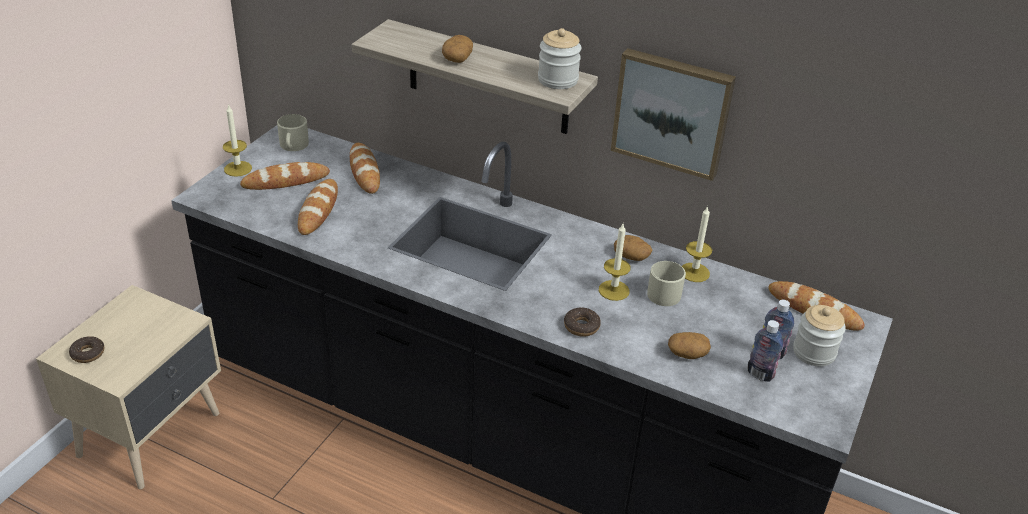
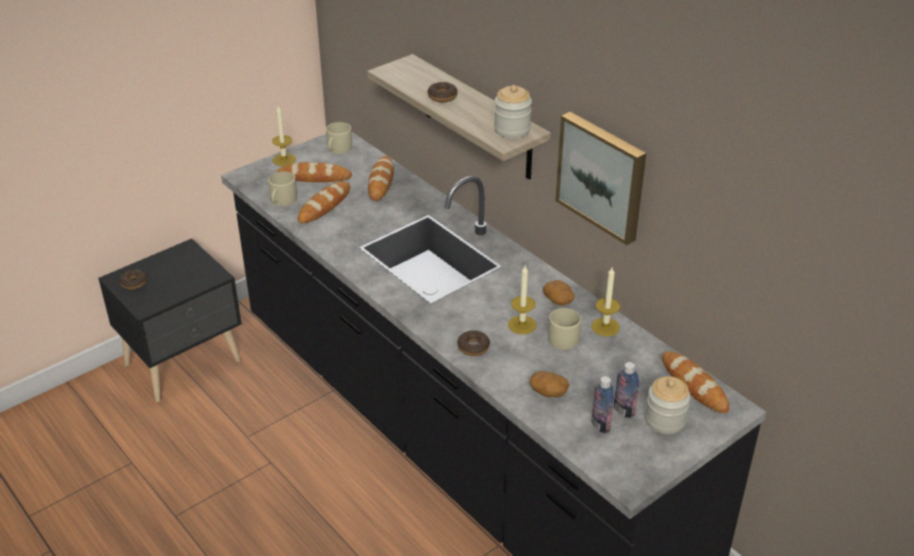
camera: 25 degrees right, 0 degrees up
beige nightstand [36,285,221,489] -> black nightstand [98,239,242,402]
potato [442,35,473,63] -> donut [427,82,458,102]
none -> beige mug [268,171,297,206]

